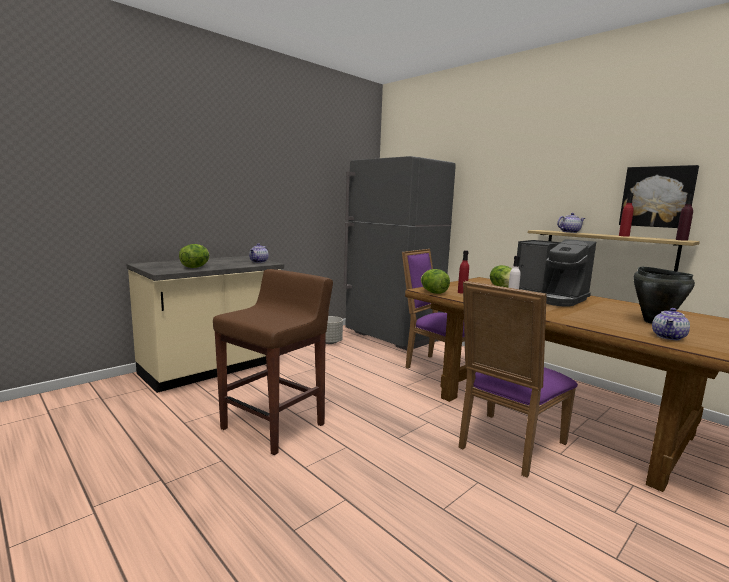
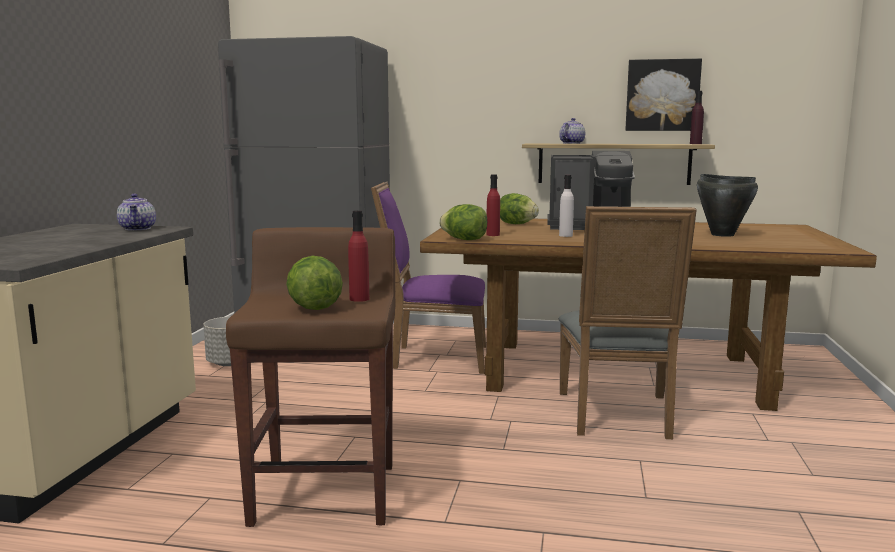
camera: 35 degrees left, 0 degrees up
lettuce [179,244,210,268] -> lettuce moved to [286,256,343,310]
purple chair [459,281,578,478] -> grey chair [559,206,697,439]
red bottle [619,193,634,237] -> red bottle moved to [348,210,370,302]
teapot [652,308,690,340] -> none

